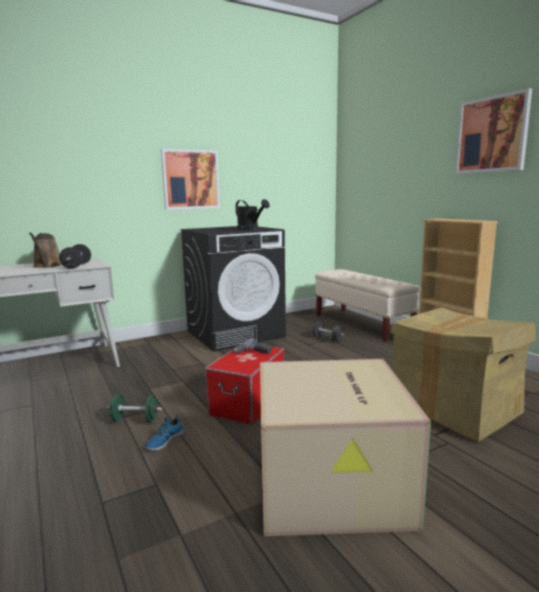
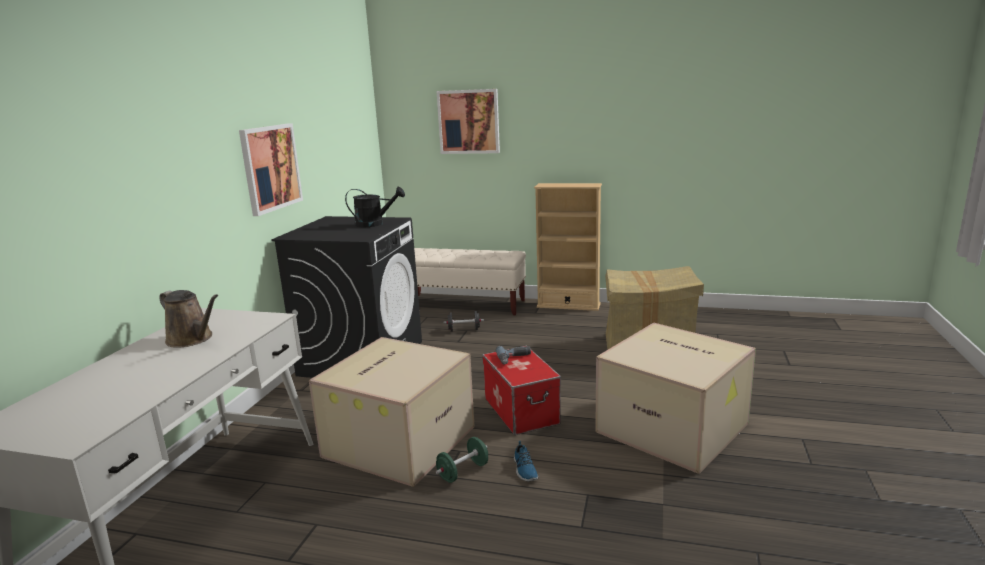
camera: 45 degrees left, 5 degrees up
black dumbbell [59,244,91,269] -> none
picture [455,88,532,174] -> picture moved to [437,89,500,154]
none -> cardboard box [309,337,475,487]

